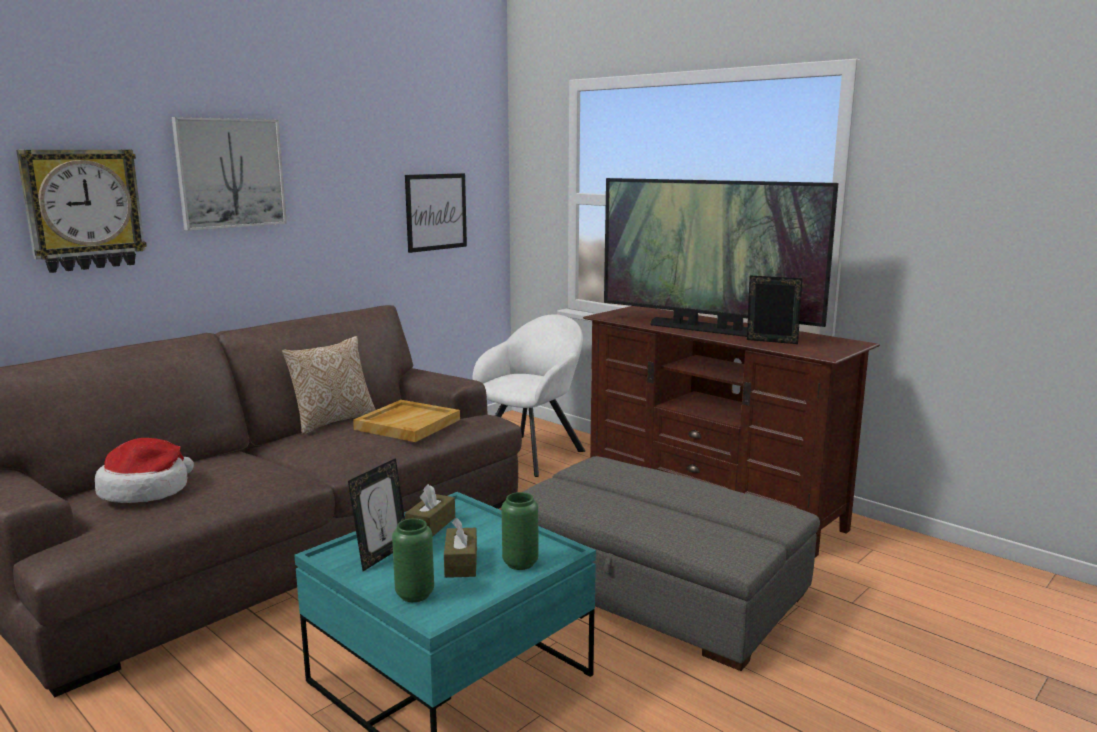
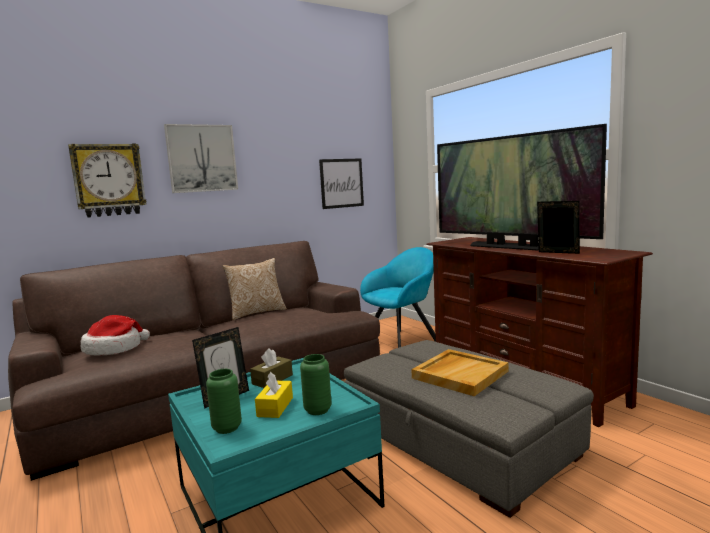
camera: 15 degrees right, 5 degrees down
beige tray [353,400,460,442] -> beige tray moved to [411,349,508,396]
brown tissue box [444,518,477,578] -> yellow tissue box [255,372,293,418]
white armchair [472,314,585,477] -> turquoise armchair [360,247,436,348]

